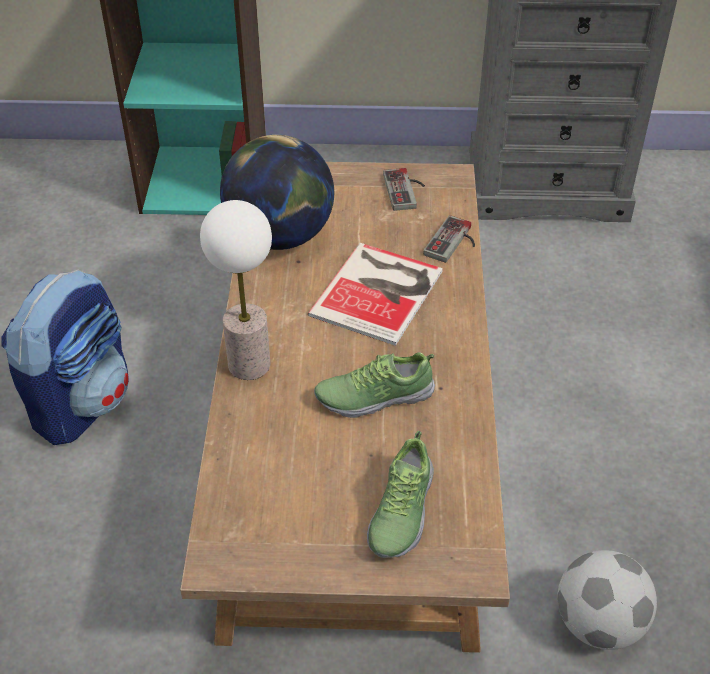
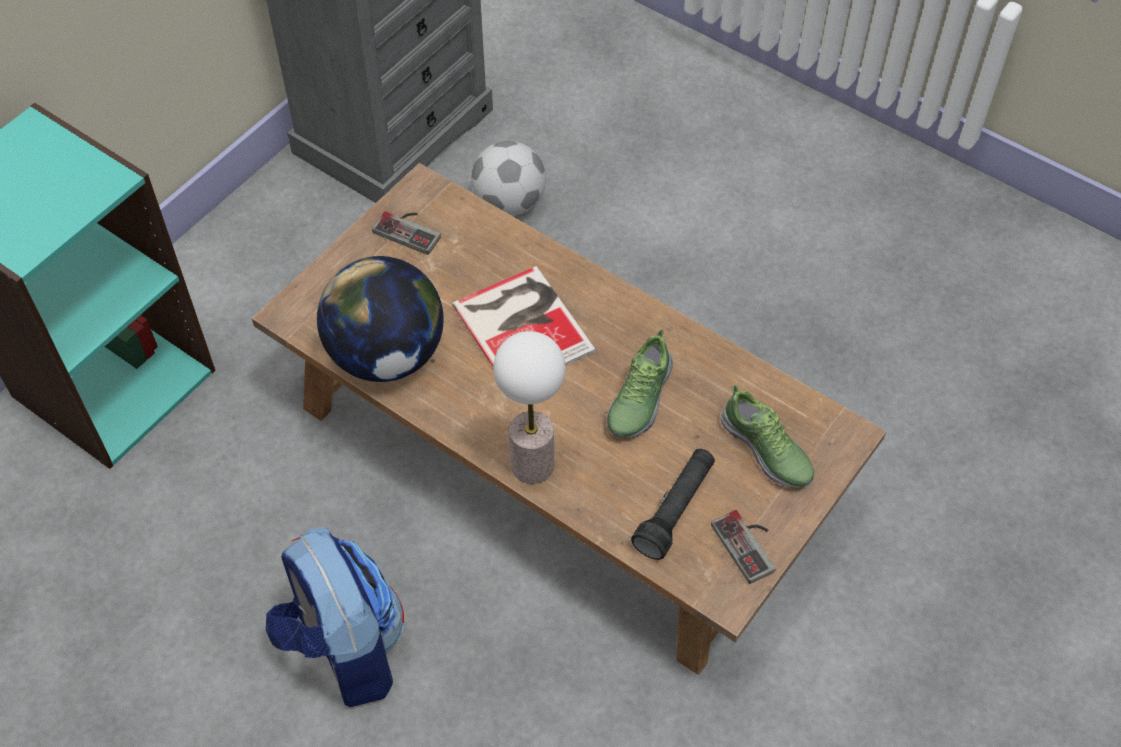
camera: 55 degrees left, 10 degrees up
game controller [423,215,475,263] -> game controller moved to [711,510,775,584]
football [557,550,657,650] -> football moved to [471,141,546,216]
none -> black flashlight [631,449,715,560]

